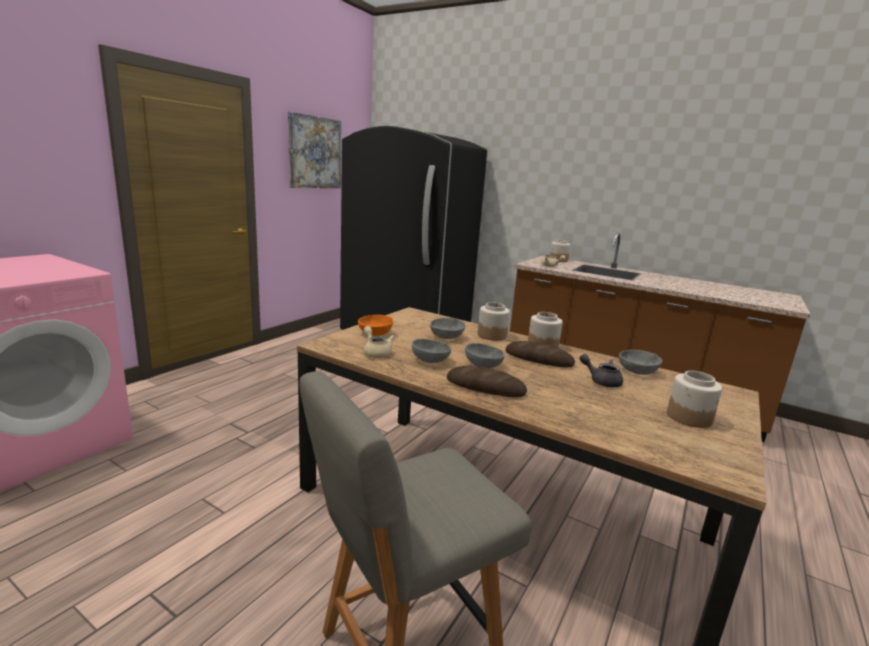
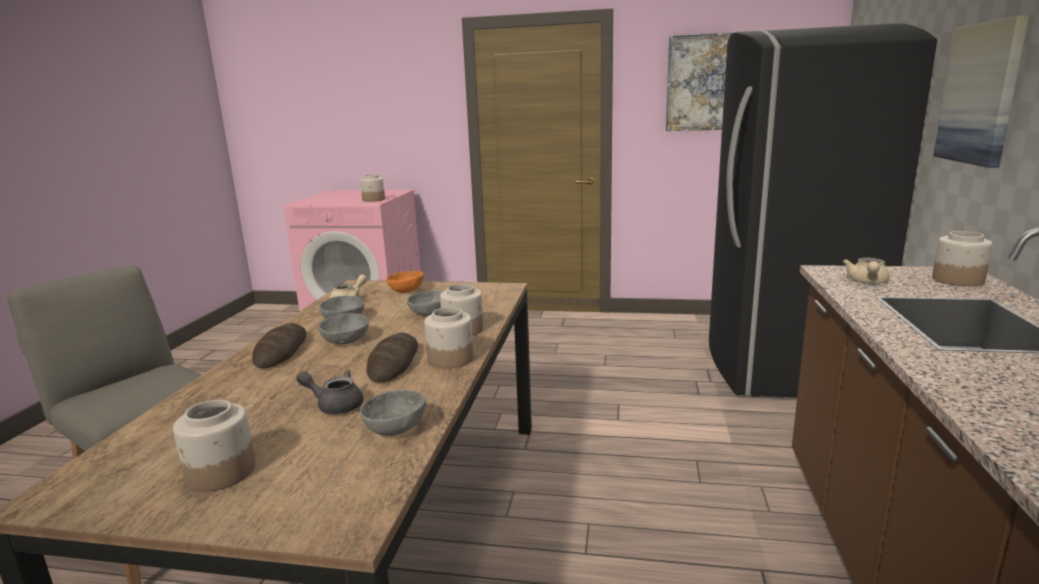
camera: 70 degrees right, 0 degrees up
grey teapot [579,354,623,387] -> grey teapot turned 90 degrees counterclockwise [296,369,363,414]
none -> jar [360,174,385,202]
none -> picture [933,16,1029,168]

